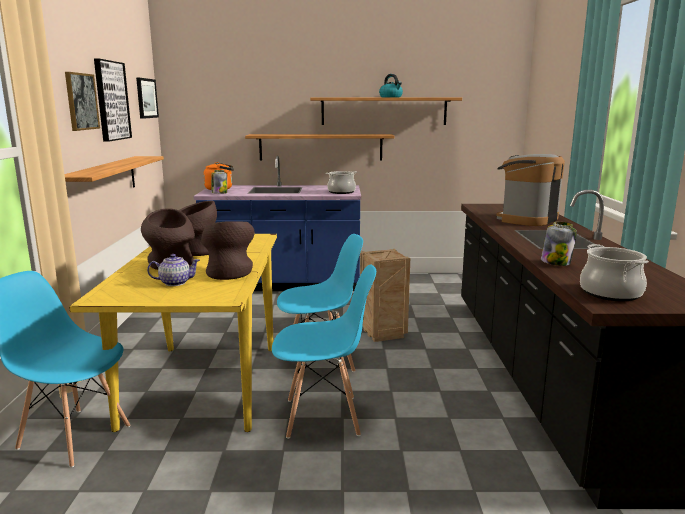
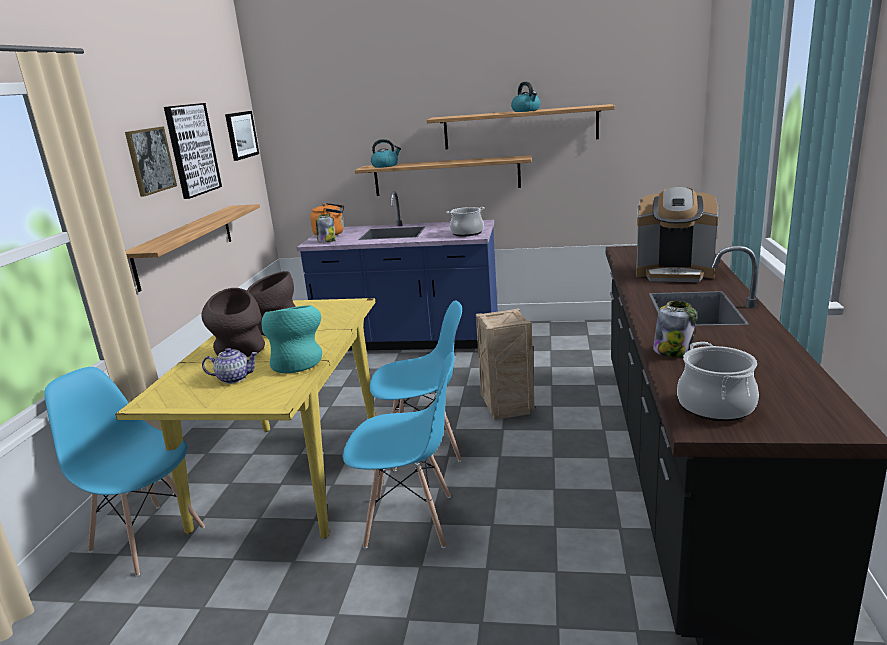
camera: 10 degrees right, 5 degrees up
brown vase [201,221,255,280] -> turquoise vase [262,305,322,373]
coffee machine [496,154,565,226] -> coffee machine turned 120 degrees counterclockwise [636,187,719,282]
none -> kettle [371,139,401,168]

